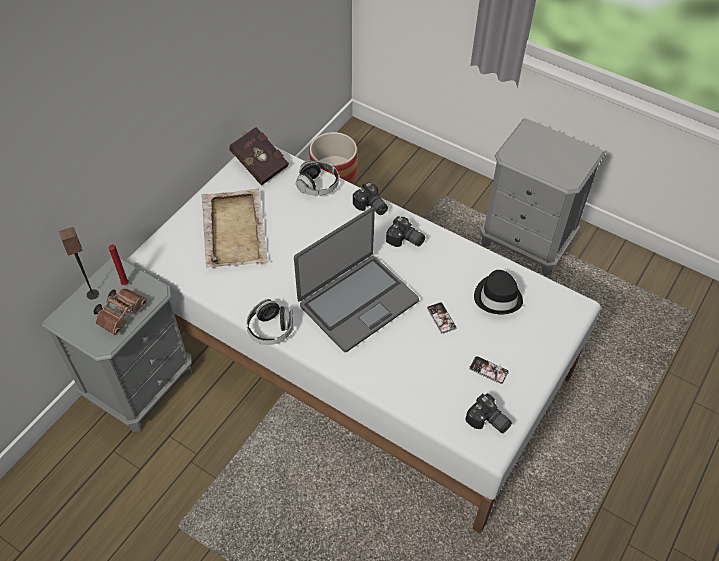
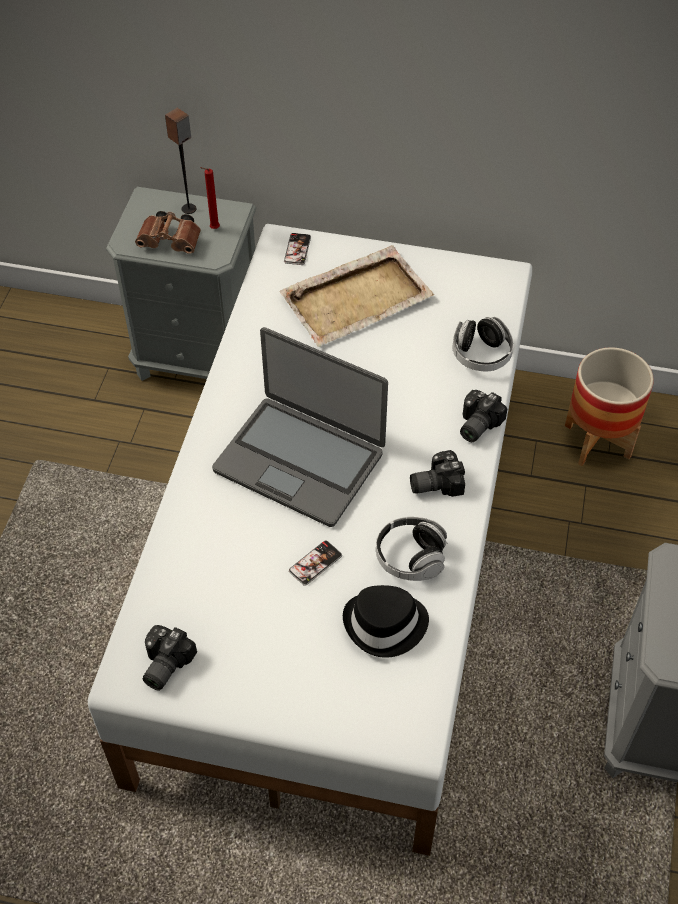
camera: 70 degrees right, 0 degrees up
red book [229,127,289,186] -> none
headphones [246,299,293,345] -> headphones moved to [376,517,448,581]
camera [386,216,425,247] -> camera turned 60 degrees clockwise [410,450,465,497]
phone [469,356,509,384] -> phone moved to [284,233,311,265]

